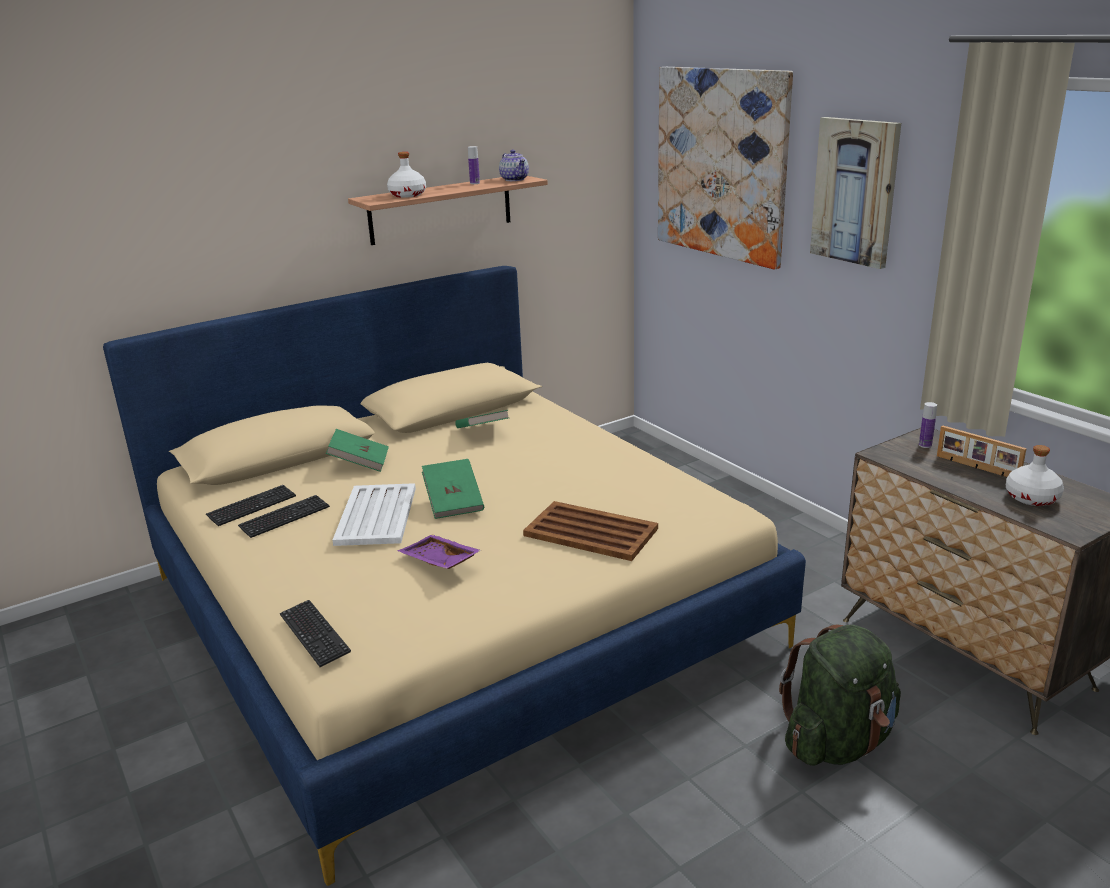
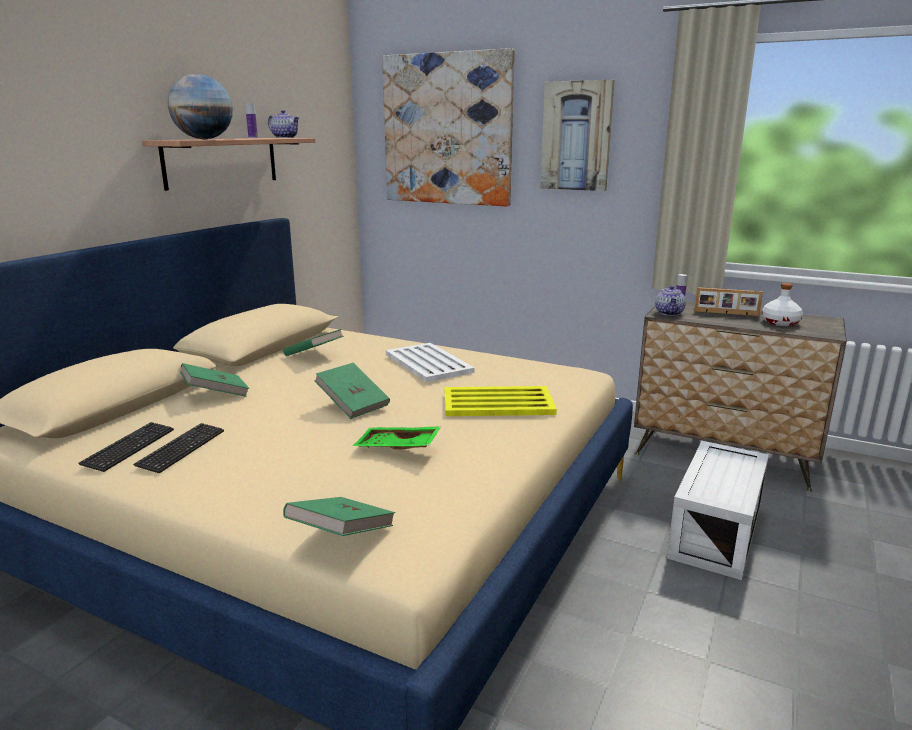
camera: 30 degrees left, 5 degrees down
keyboard [280,600,351,667] -> green book [283,497,395,536]
white tray [332,483,416,546] -> white tray moved to [386,343,475,382]
white bottle [387,152,426,198] -> globe [168,74,233,139]
purple tray [398,535,482,569] -> green tray [352,426,442,450]
brown tray [523,501,658,561] -> yellow tray [445,386,557,416]
green backpack [779,625,901,766] -> white storage box [667,441,769,580]
none -> teapot [655,285,686,316]

